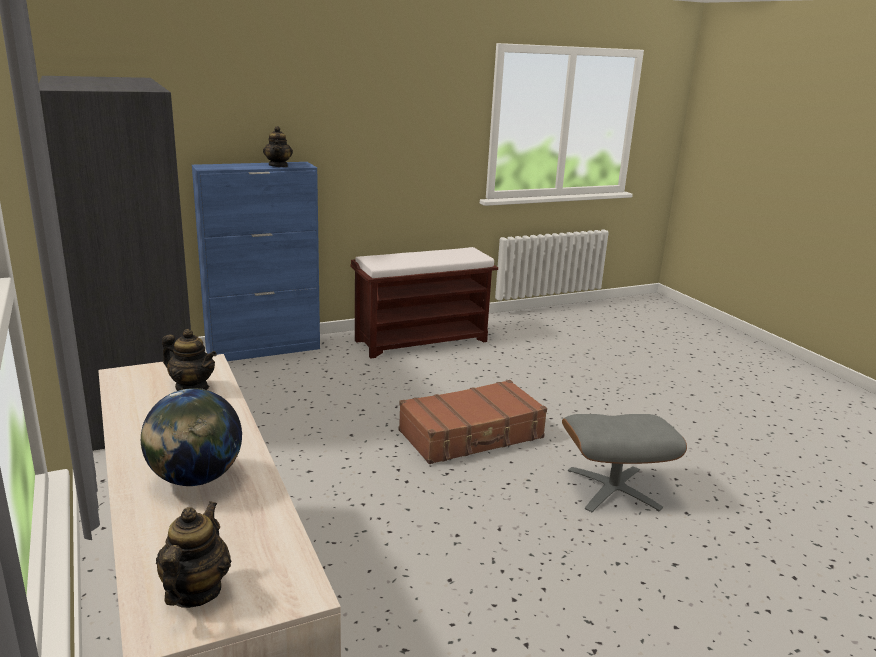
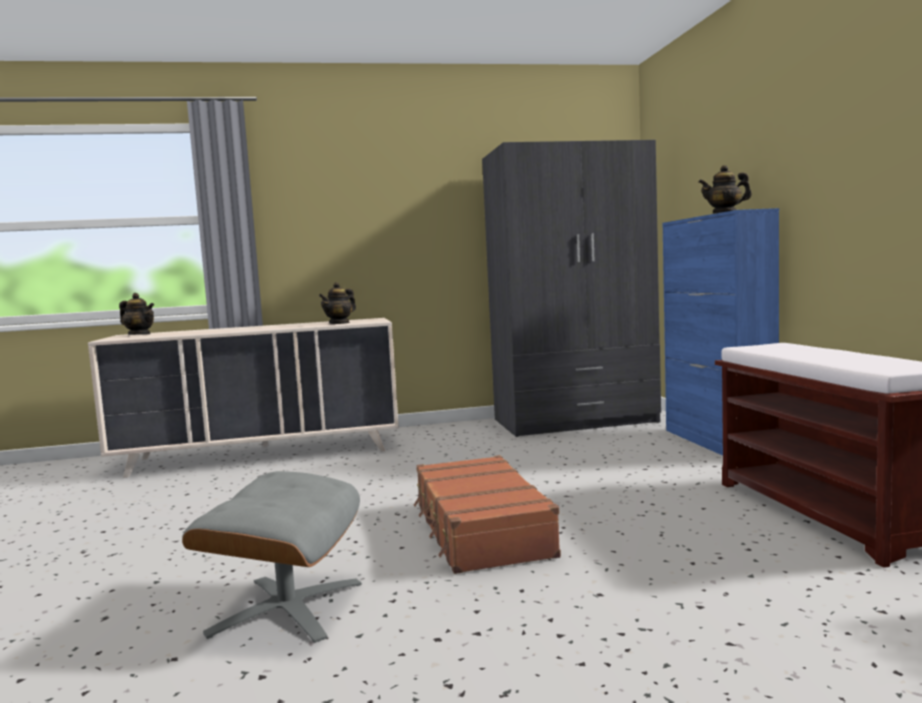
camera: 105 degrees right, 15 degrees down
globe [141,388,242,486] -> none

